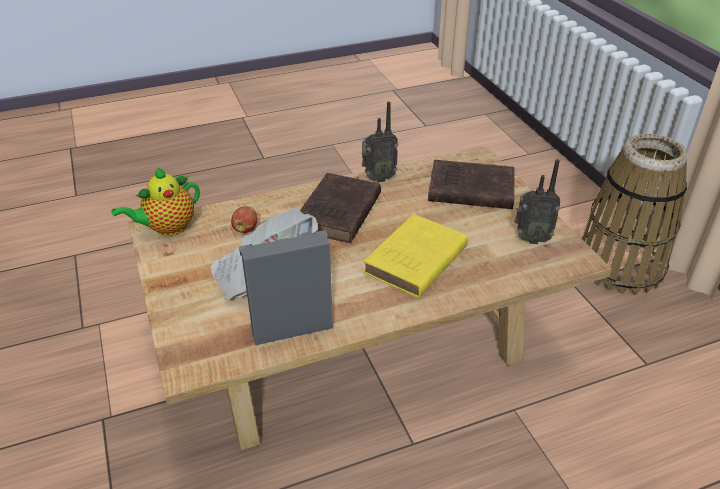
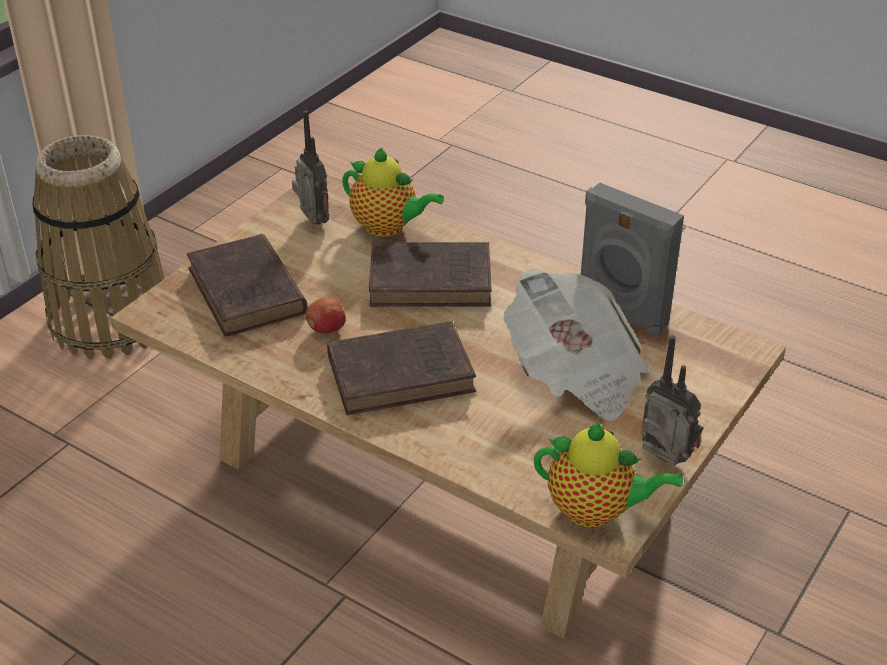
camera: 125 degrees left, 0 degrees up
apple [231,206,257,233] -> apple moved to [306,297,346,333]
radio [362,101,398,182] -> radio moved to [641,335,704,466]
yellow book [363,214,468,298] -> brown book [369,242,492,307]
none -> teapot [342,147,444,237]

